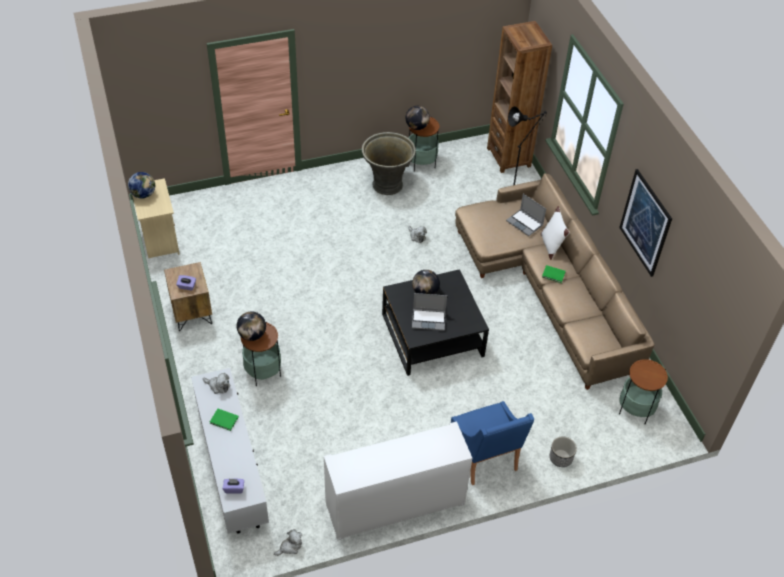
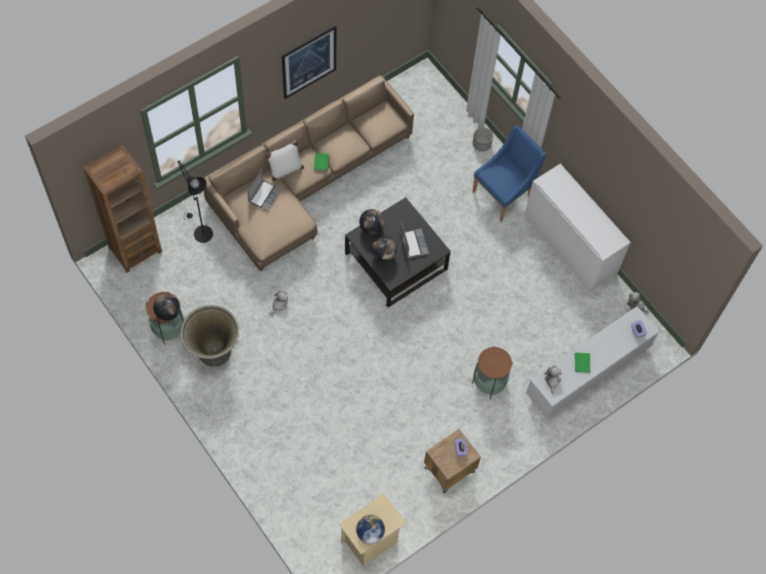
camera: 110 degrees left, 15 degrees up
globe [237,311,266,341] -> globe moved to [359,209,385,234]
side table [619,359,668,424] -> none

